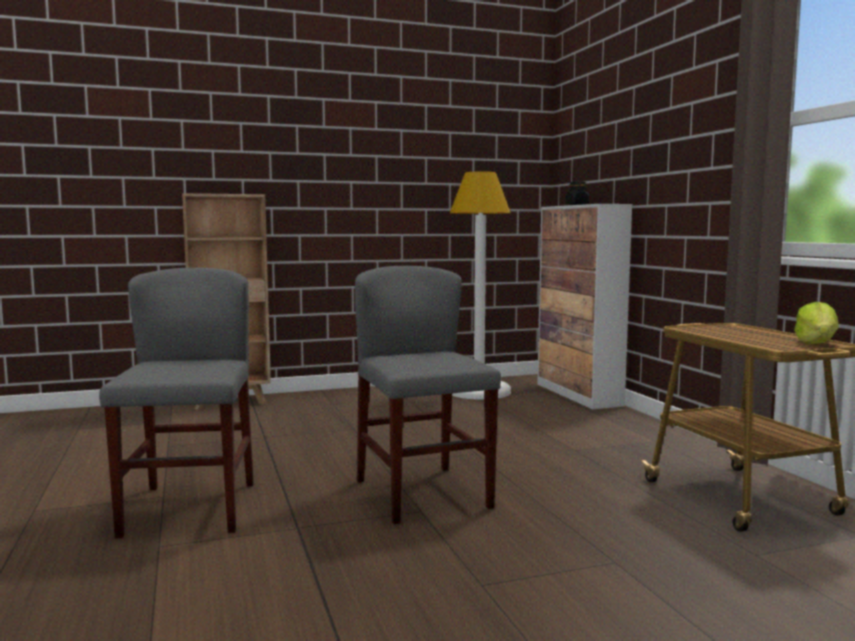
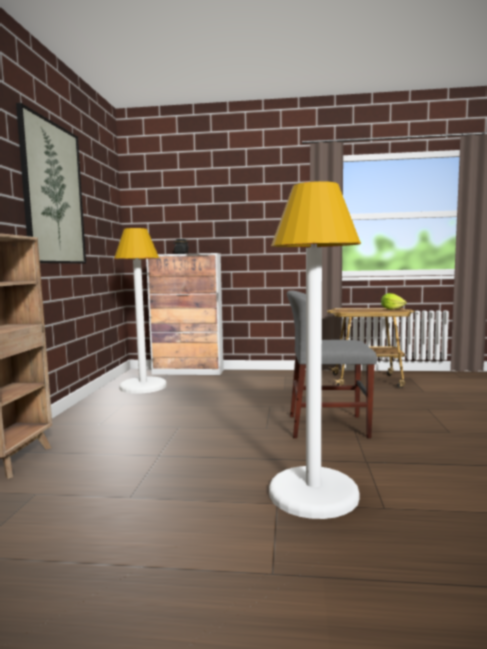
camera: 65 degrees left, 0 degrees up
grey chair [99,268,254,538] -> white floor lamp [269,181,361,519]
none -> picture [16,103,86,264]

